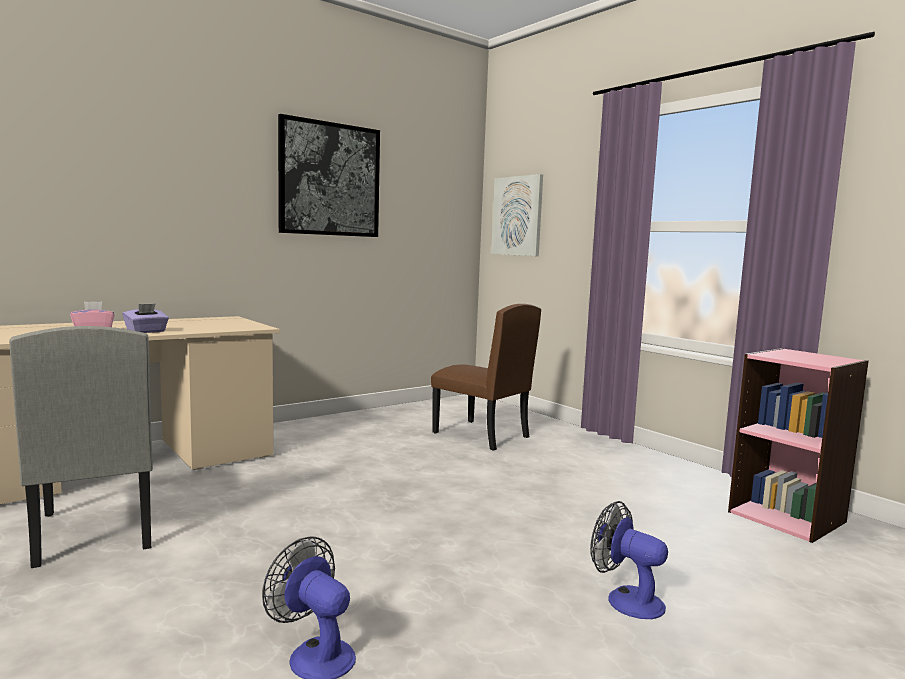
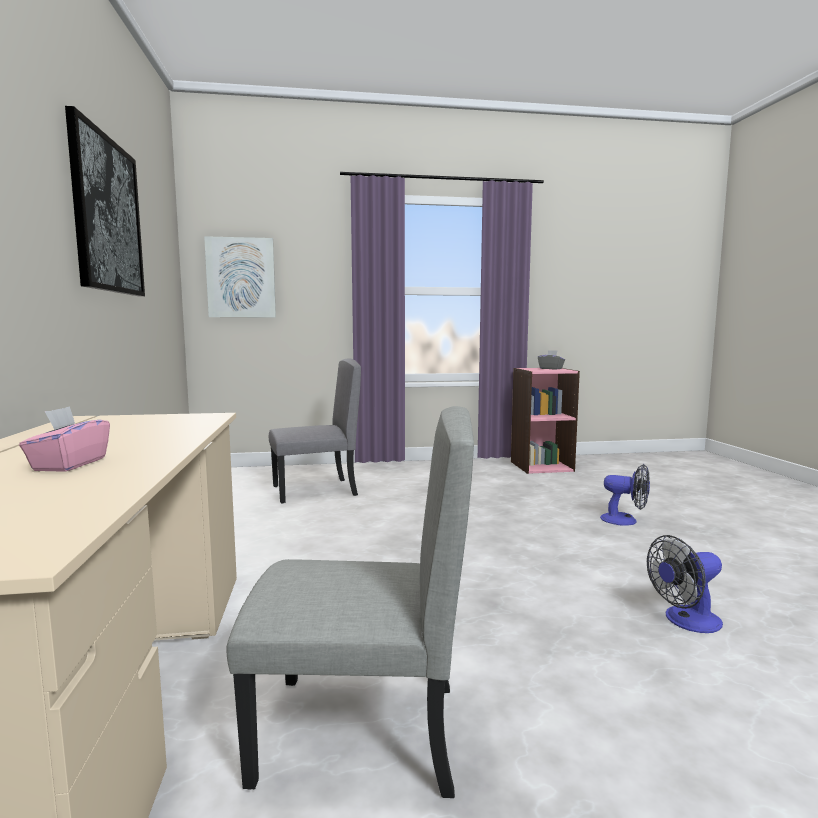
camera: 60 degrees left, 0 degrees up
purple tissue box [123,303,169,333] -> none
brown chair [431,304,541,451] -> grey chair [268,359,361,504]
fan [590,501,668,619] -> fan turned 135 degrees counterclockwise [600,464,650,526]
none -> grey tissue box [538,350,565,369]

